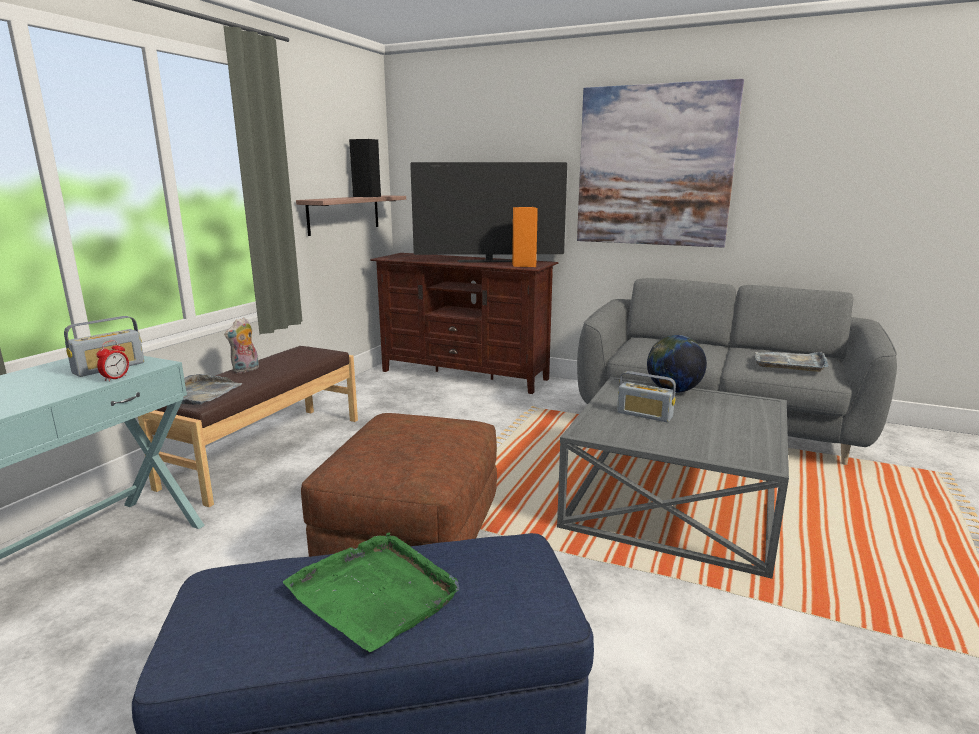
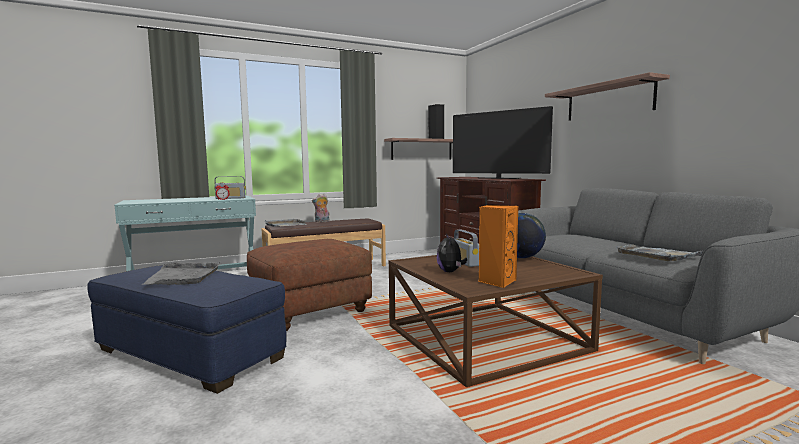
camera: 40 degrees right, 10 degrees down
green tray [283,533,459,652] -> grey tray [143,261,221,285]
orange speaker [512,207,538,267] -> orange speaker moved to [479,205,518,288]
grey coffee table [557,377,789,579] -> brown coffee table [389,255,603,387]
picture [577,79,744,248] -> shelf [545,72,670,121]
none -> plush toy [437,234,467,272]

